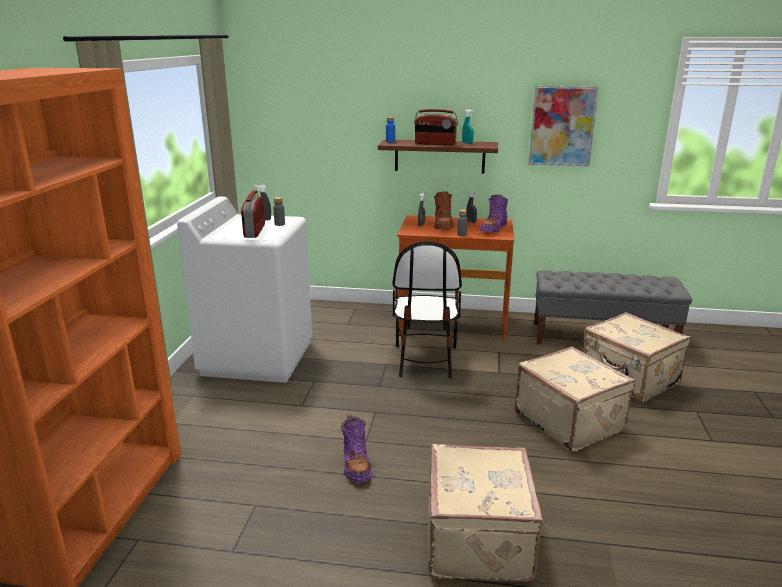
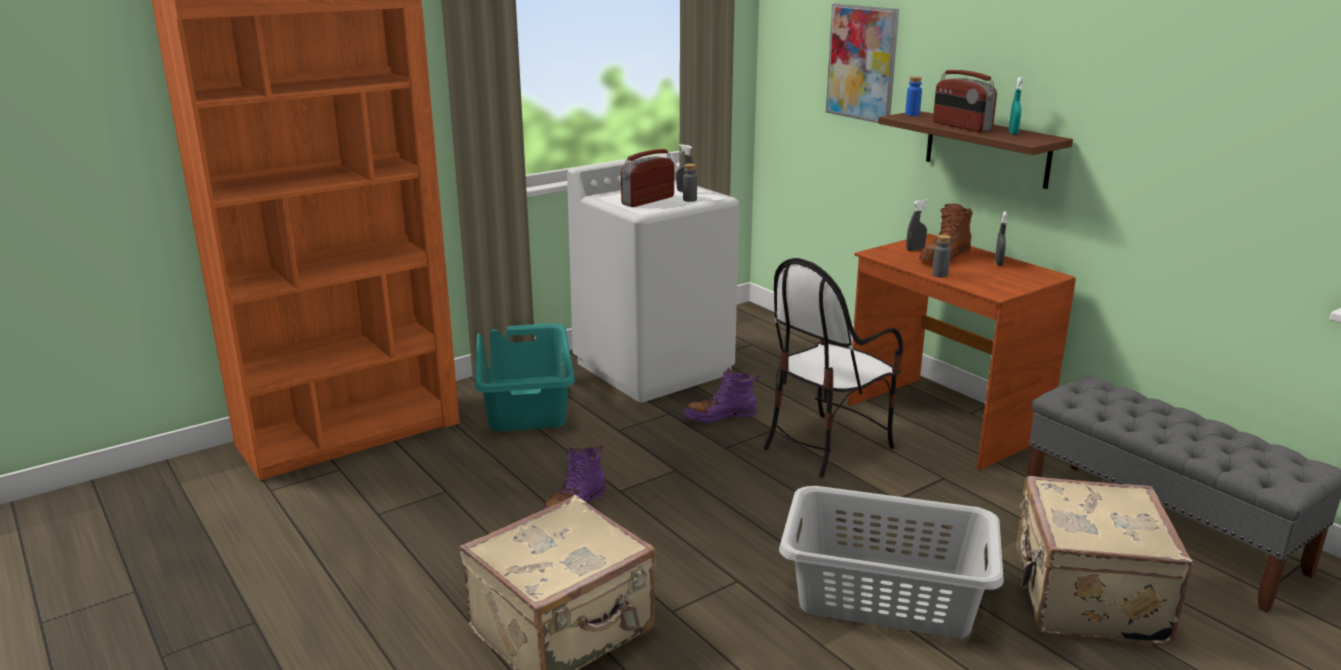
camera: 45 degrees right, 0 degrees up
purple boot [480,195,508,233] -> purple boot moved to [684,368,760,423]
beige suitcase [515,346,636,452] -> grey laundry basket [779,486,1004,638]
picture [529,86,599,166] -> picture moved to [826,4,899,123]
none -> turquoise laundry basket [475,323,575,431]

